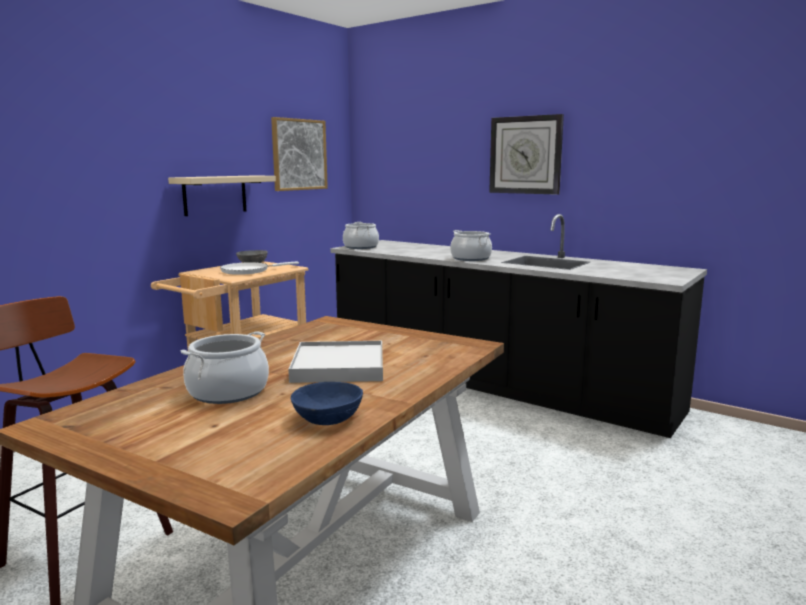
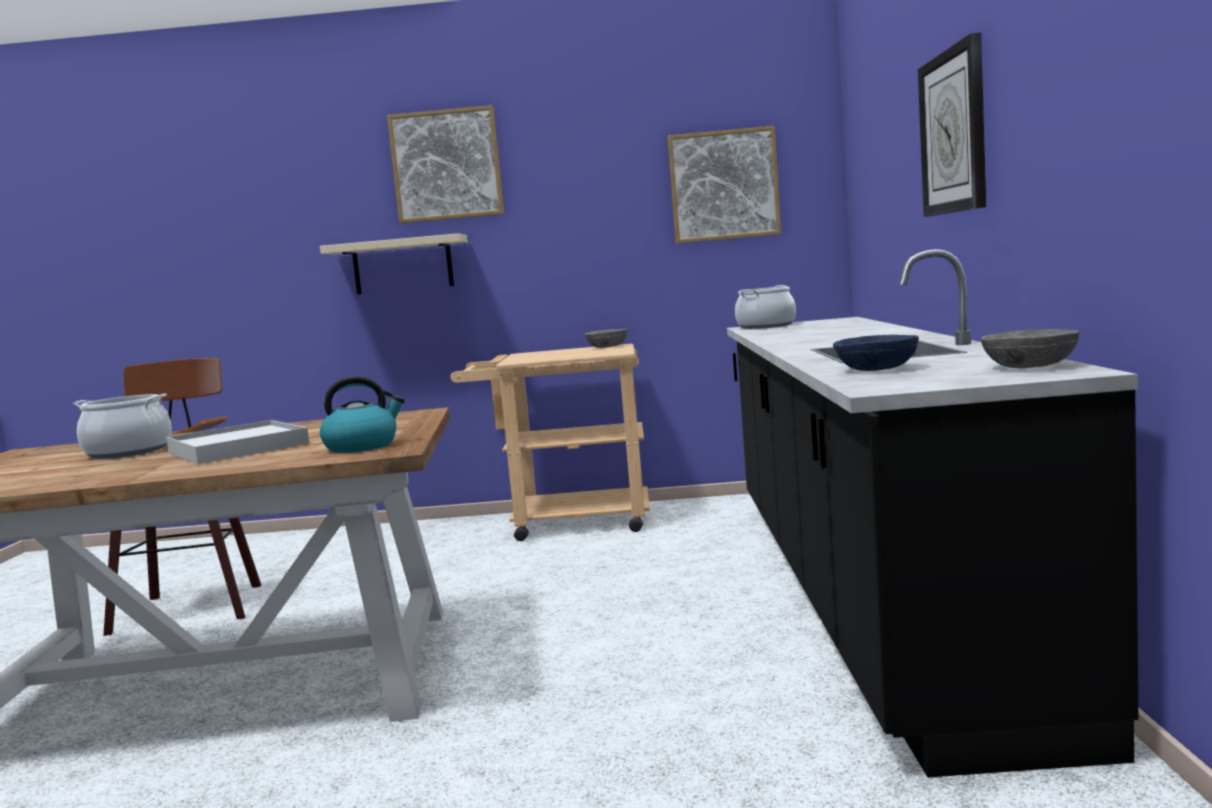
camera: 55 degrees right, 5 degrees down
beige shelf [168,175,276,216] -> beige shelf moved to [320,233,468,294]
white frying pan [220,261,299,275] -> none
blue bowl [291,382,363,425] -> blue bowl moved to [833,335,919,371]
cooking pot [450,230,492,261] -> none
none -> kettle [320,376,405,453]
none -> picture [387,105,504,223]
none -> grey bowl [981,329,1079,368]

